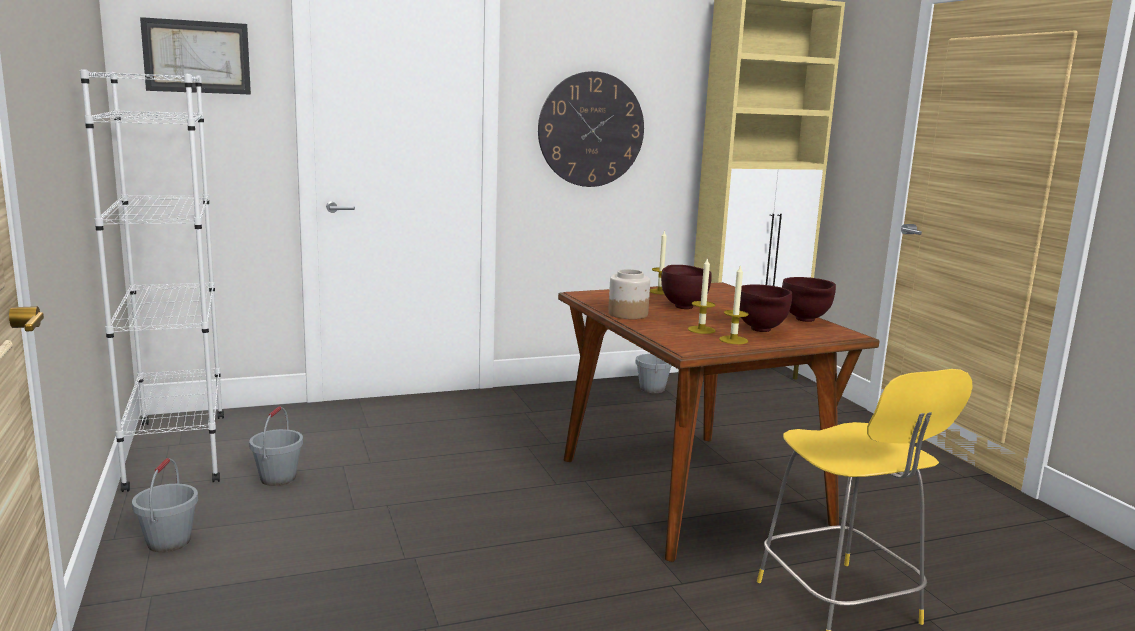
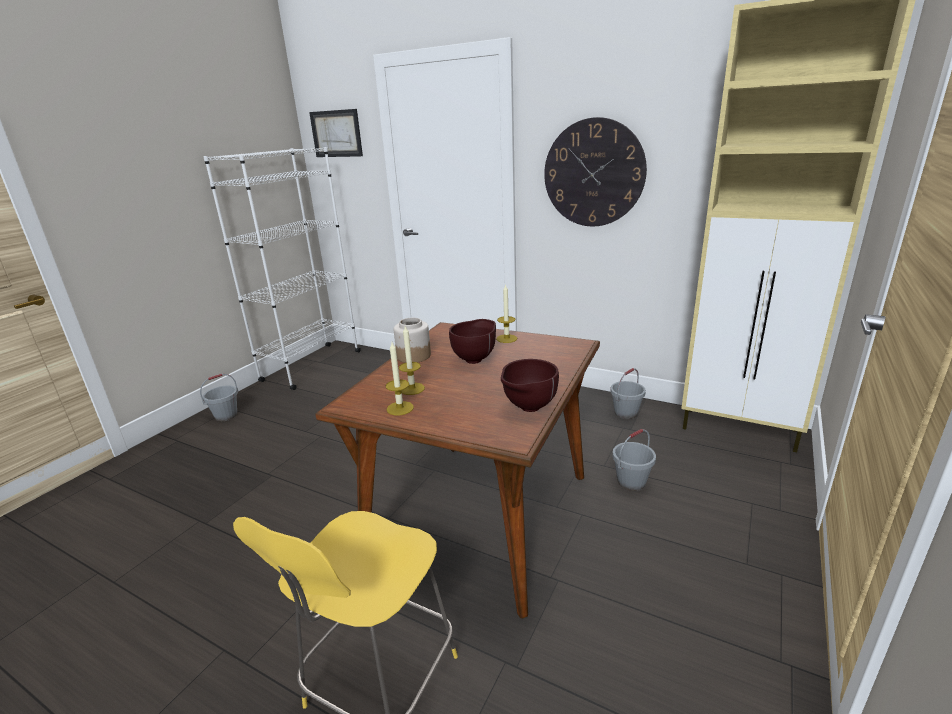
camera: 50 degrees right, 10 degrees up
grey bucket [249,406,303,486] -> grey bucket moved to [612,429,656,491]
brown bowl [739,285,792,332] -> none

